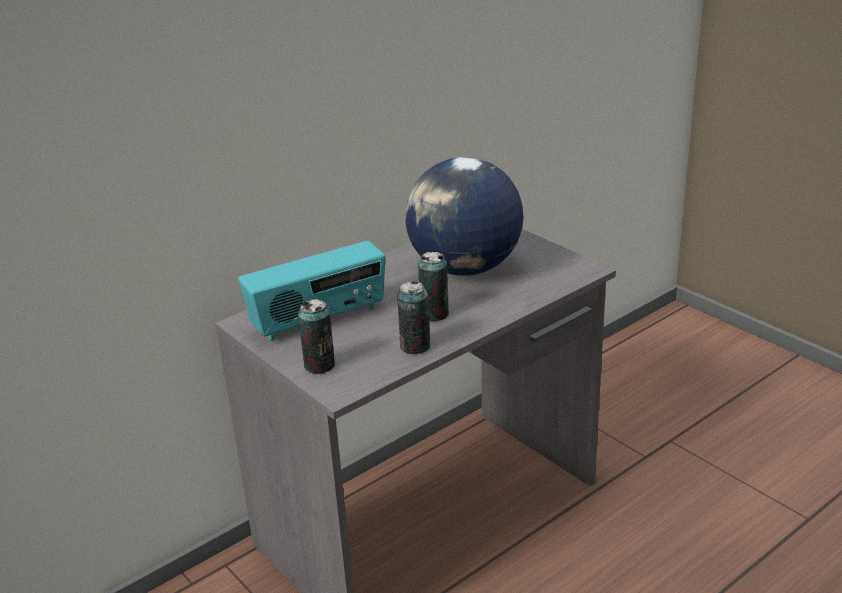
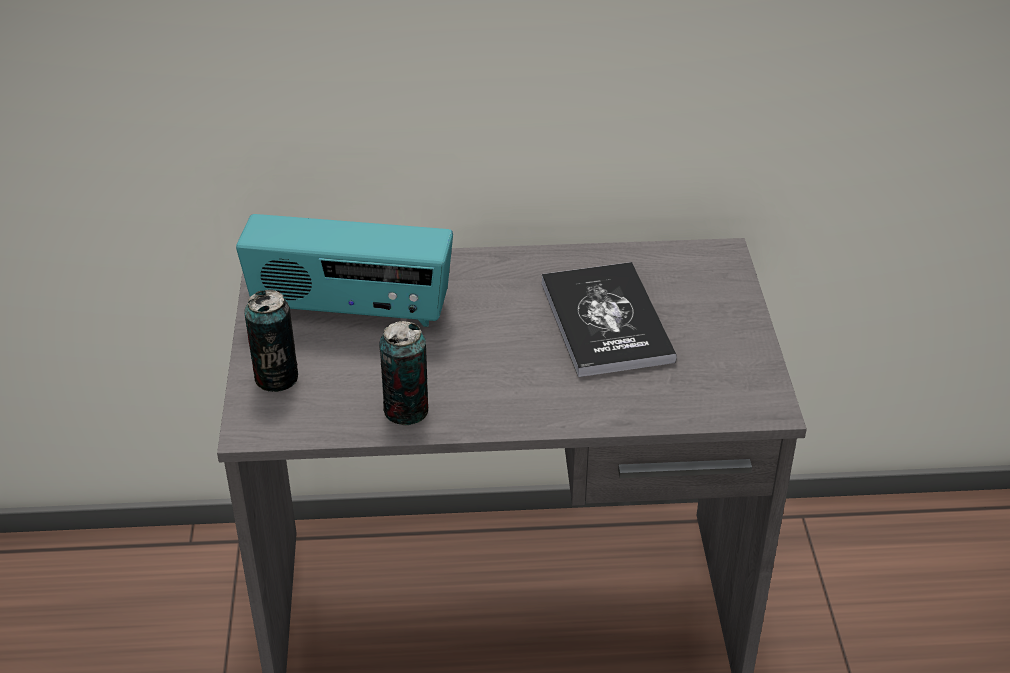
camera: 35 degrees right, 10 degrees up
globe [405,157,524,276] -> book [542,262,677,377]
can [418,252,449,321] -> none

